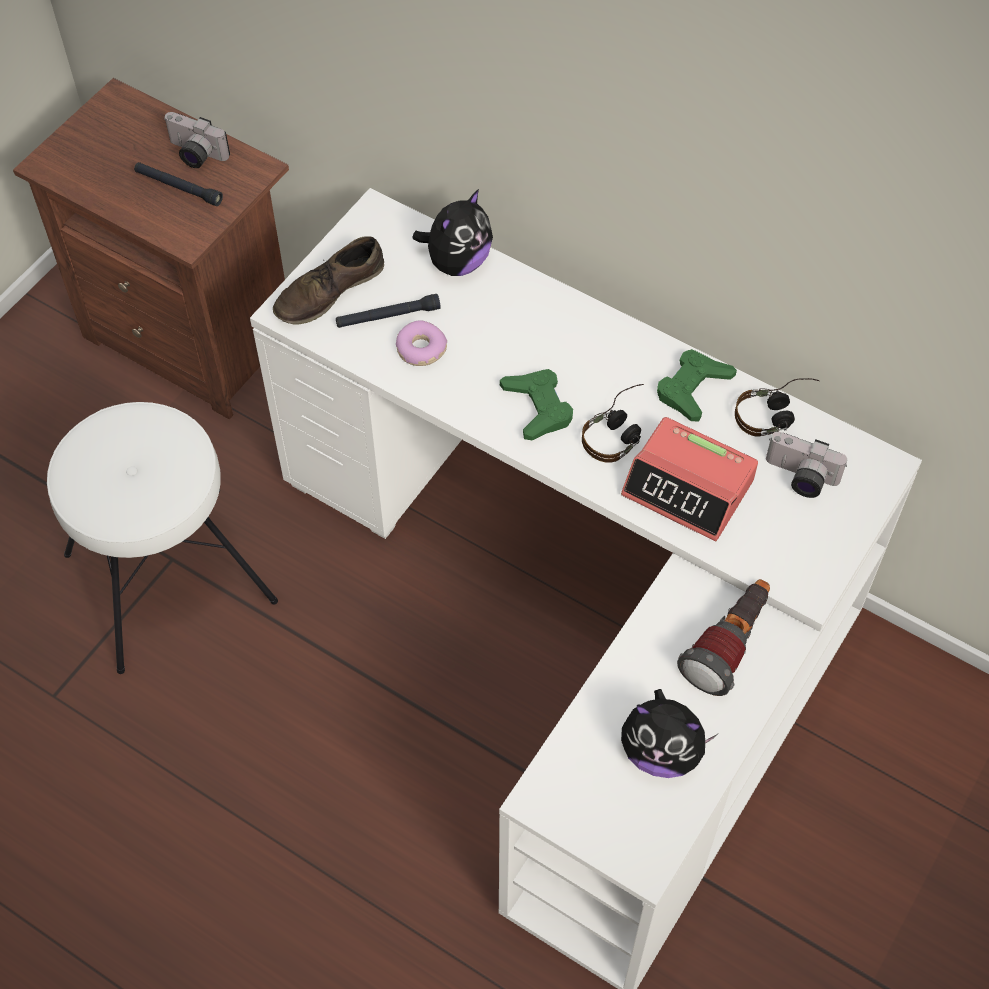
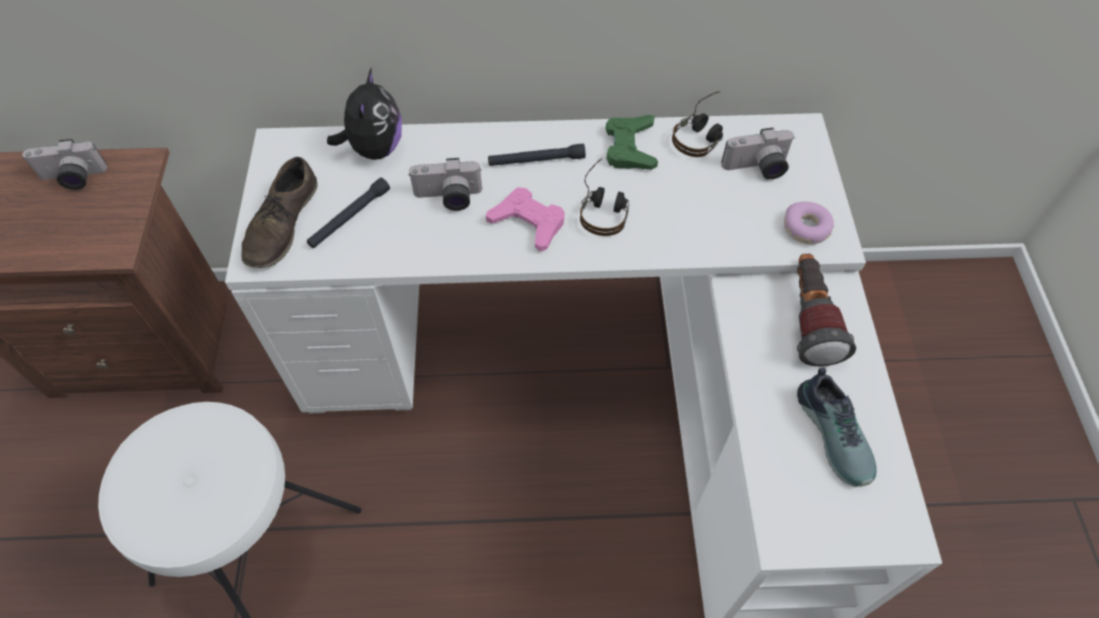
camera: 35 degrees left, 0 degrees up
black flashlight [134,162,223,206] -> black flashlight moved to [488,144,586,166]
donut [396,320,447,366] -> donut moved to [784,202,834,244]
green game controller [500,369,573,440] -> pink game controller [486,187,565,251]
alarm clock [621,417,758,541] -> none
plush toy [621,689,717,778] -> shoe [797,367,877,487]
none -> camera [408,158,482,211]

